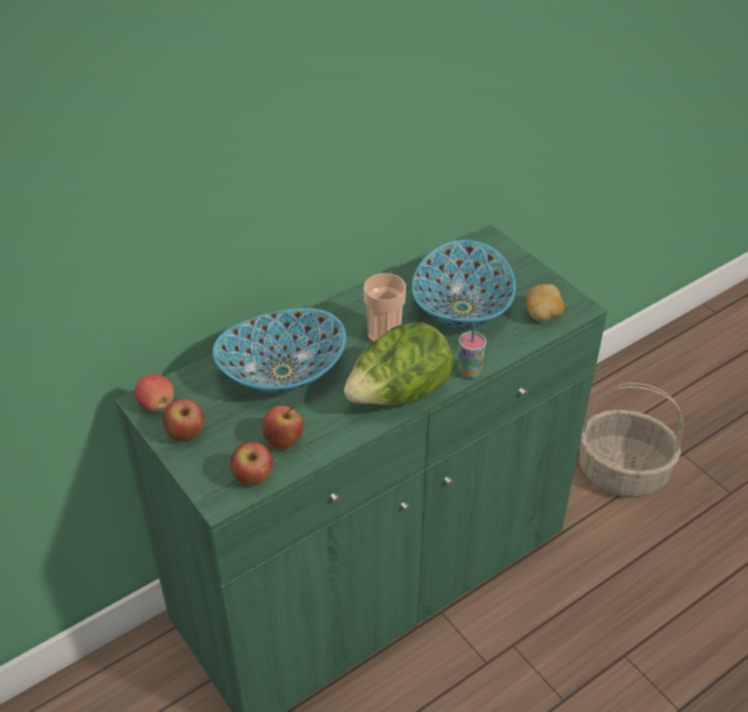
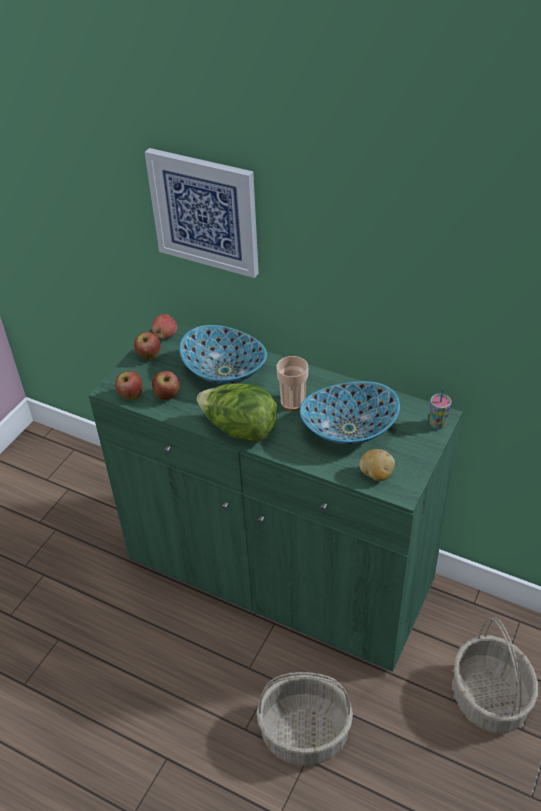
camera: 65 degrees right, 0 degrees up
cup [459,323,486,379] -> cup moved to [429,388,451,429]
none -> picture [145,148,259,278]
none -> basket [256,672,353,766]

